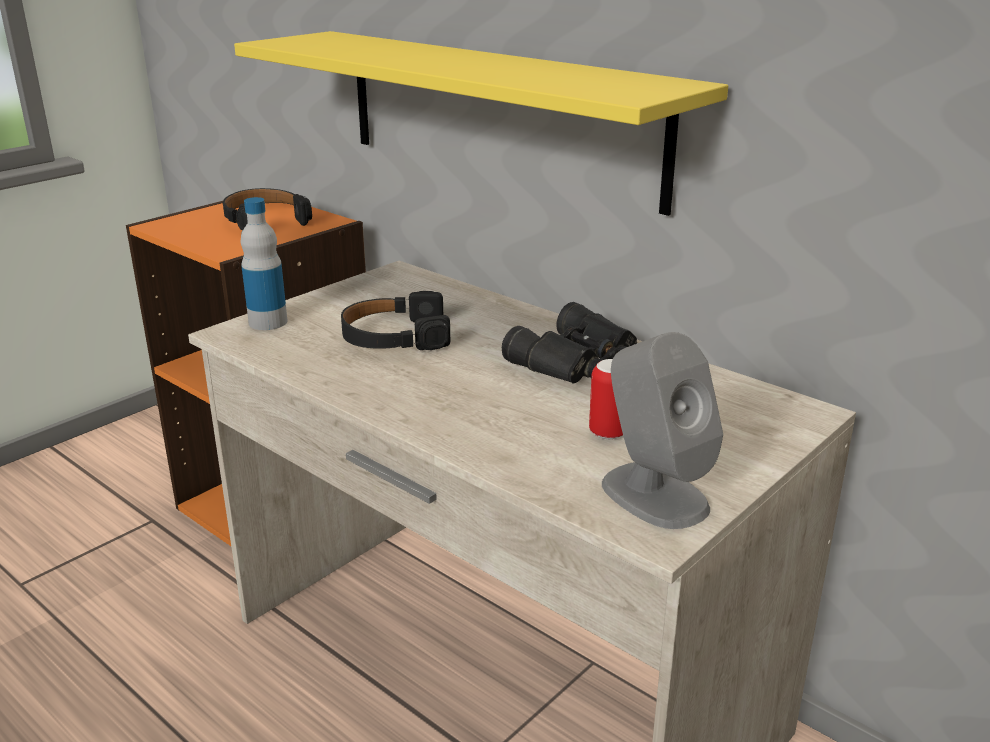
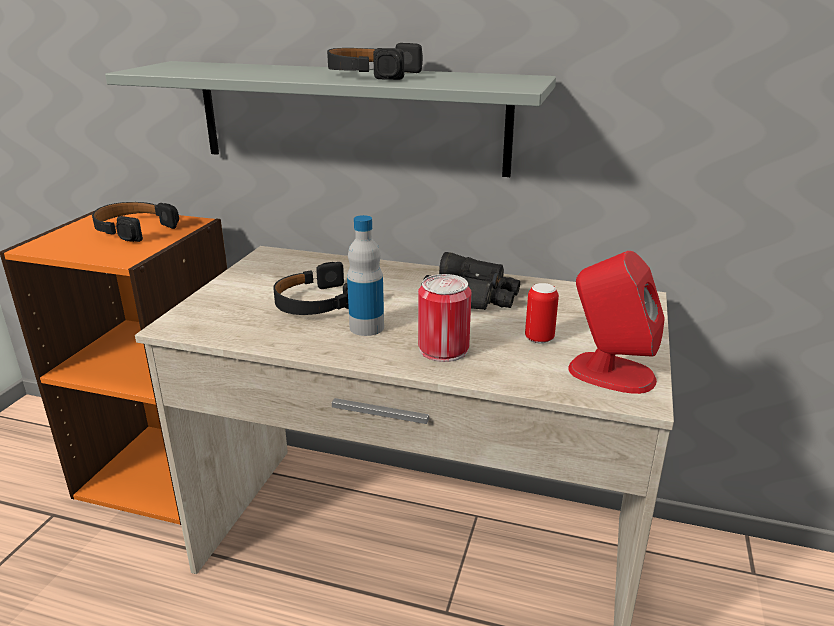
camera: 25 degrees left, 0 degrees up
yellow shelf [234,31,728,216] -> grey shelf [105,61,556,177]
bottle [241,197,288,330] -> bottle moved to [347,215,384,336]
grey speaker [602,332,723,529] -> red speaker [568,251,665,394]
none -> black headphones [327,43,423,80]
none -> can [418,274,472,362]

